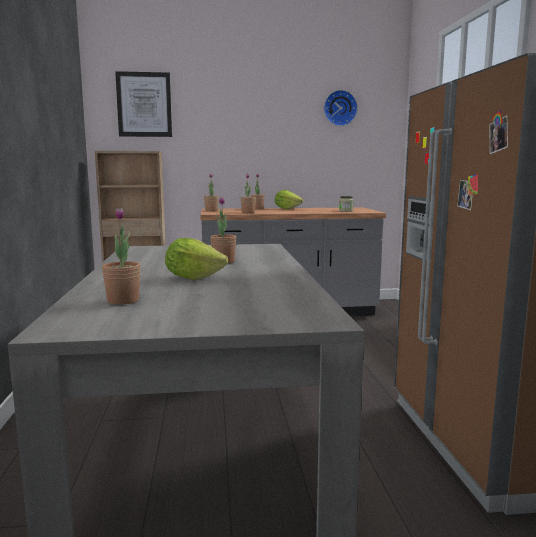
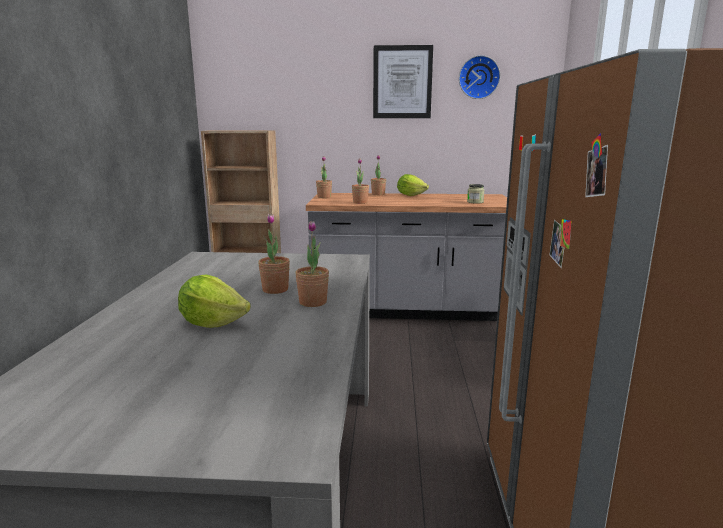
camera: 10 degrees right, 5 degrees up
potted plant [102,208,141,305] -> potted plant moved to [295,221,329,307]
picture [115,71,172,137] -> picture moved to [373,45,433,118]

